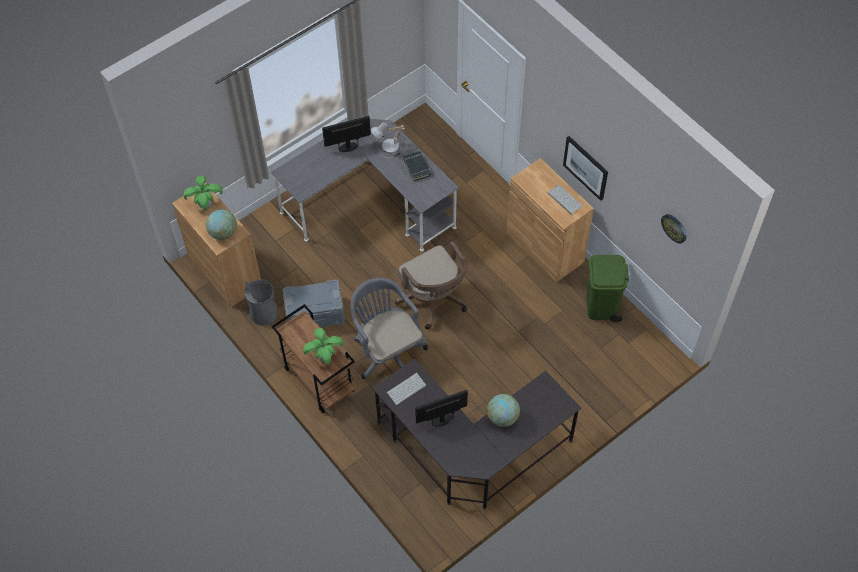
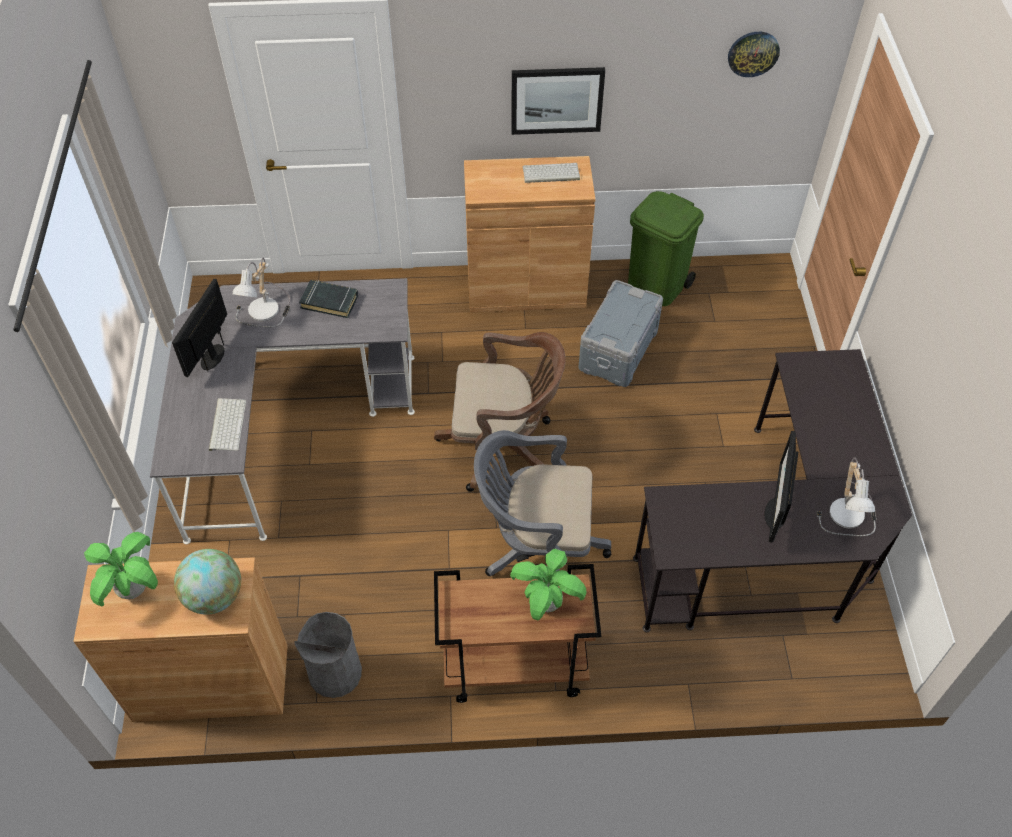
camera: 55 degrees left, 5 degrees down
grey storage box [283,280,345,327] -> grey storage box moved to [578,280,663,387]
keyboard [386,373,426,405] -> keyboard moved to [209,398,246,451]
globe [487,394,520,427] -> none
none -> table lamp [816,458,877,536]

